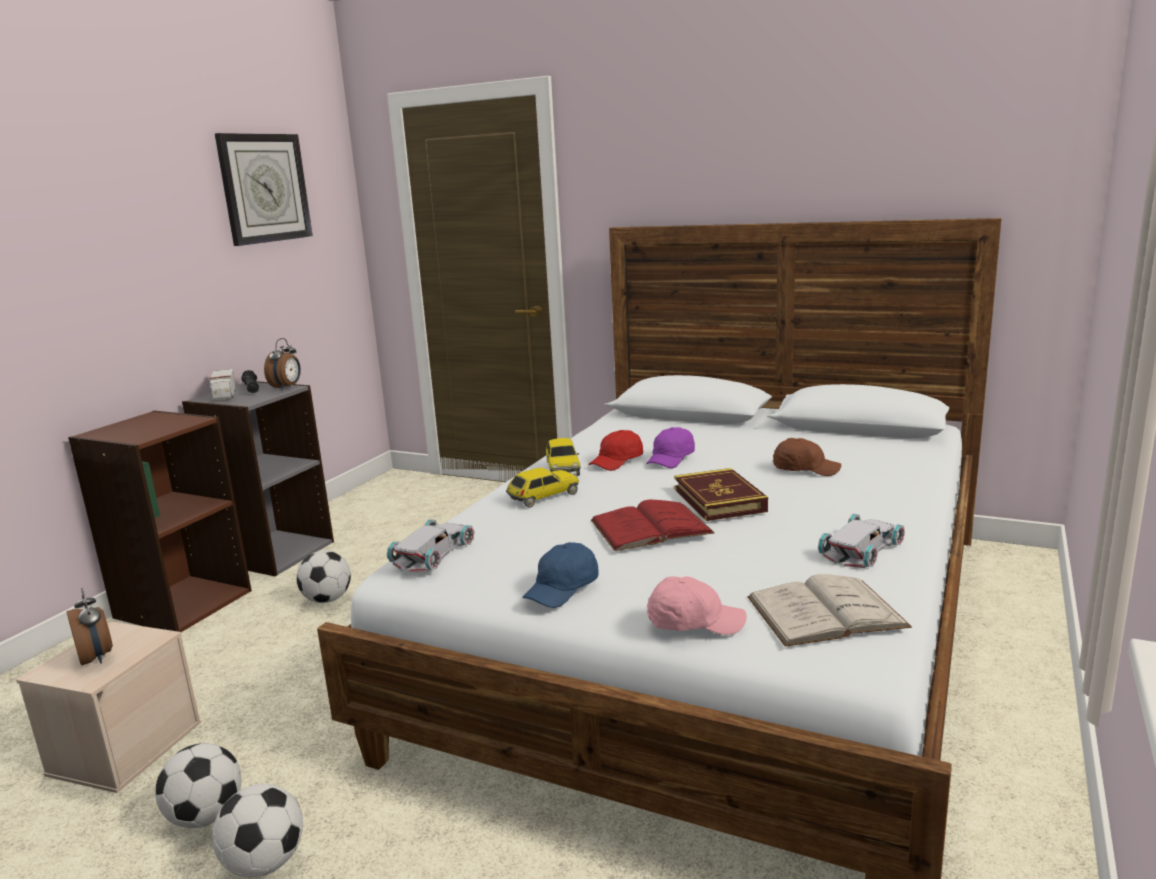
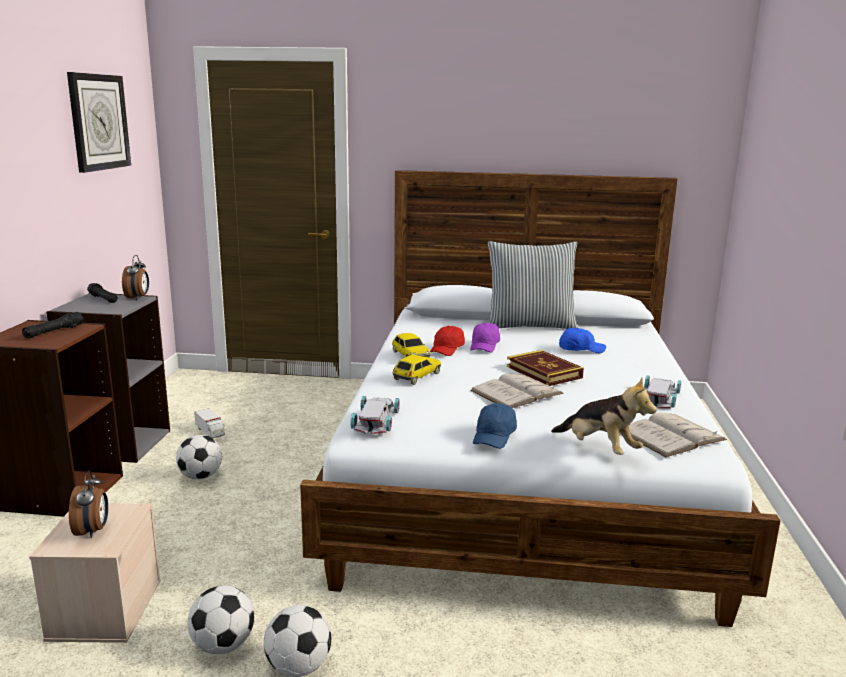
camera: 20 degrees left, 0 degrees up
alarm clock [67,588,113,665] -> alarm clock turned 45 degrees clockwise [69,470,108,538]
toy truck [209,369,236,400] -> toy truck moved to [194,408,225,438]
red book [591,500,715,551] -> white book [470,374,564,408]
pink cap [647,576,747,635] -> plush toy [551,378,657,455]
brown cap [773,438,841,476] -> blue cap [559,328,606,353]
none -> black flashlight [22,312,84,339]
none -> pillow [488,241,578,329]

